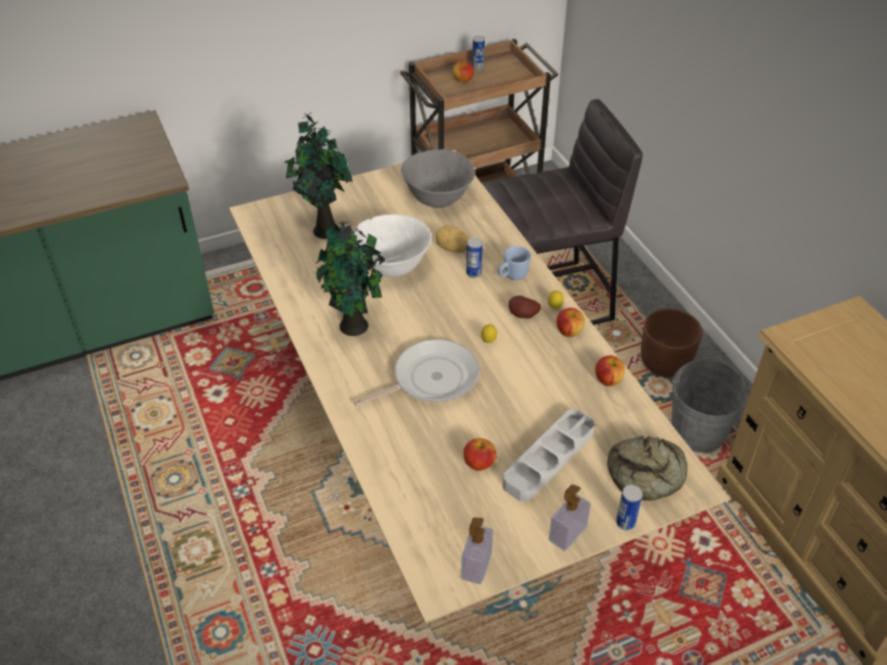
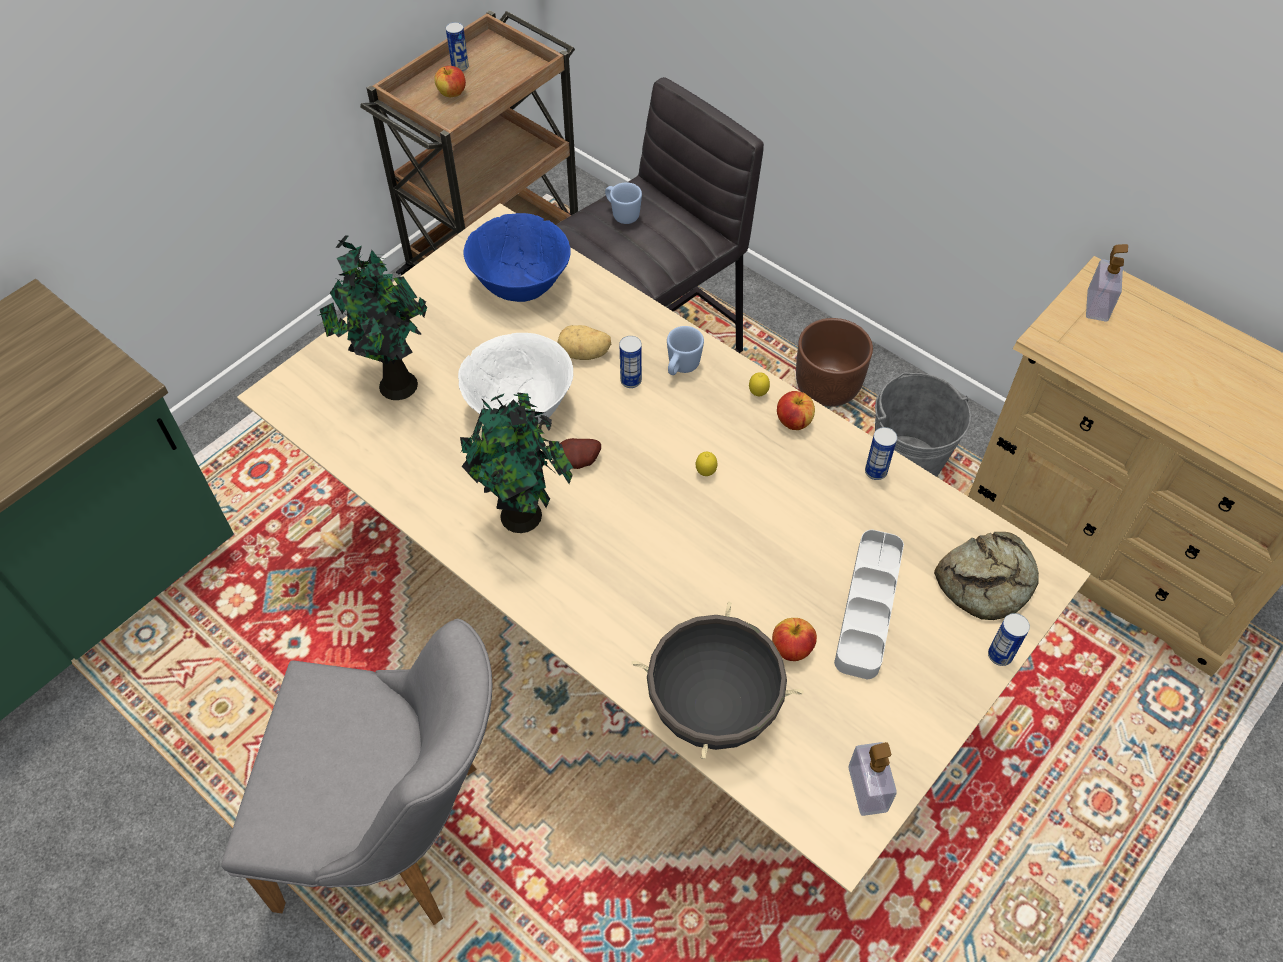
camera: 25 degrees left, 10 degrees up
frying pan [354,339,479,406] -> none
grey bowl [401,149,475,208] -> blue bowl [463,213,571,302]
potato [509,296,541,318] -> potato moved to [560,438,601,469]
soap dispenser [549,484,591,551] -> soap dispenser moved to [1086,244,1128,322]
apple [595,355,625,386] -> can [865,427,897,480]
none -> grey chair [222,619,492,925]
none -> blue mug [605,182,642,224]
none -> black cooking pot [631,601,804,759]

